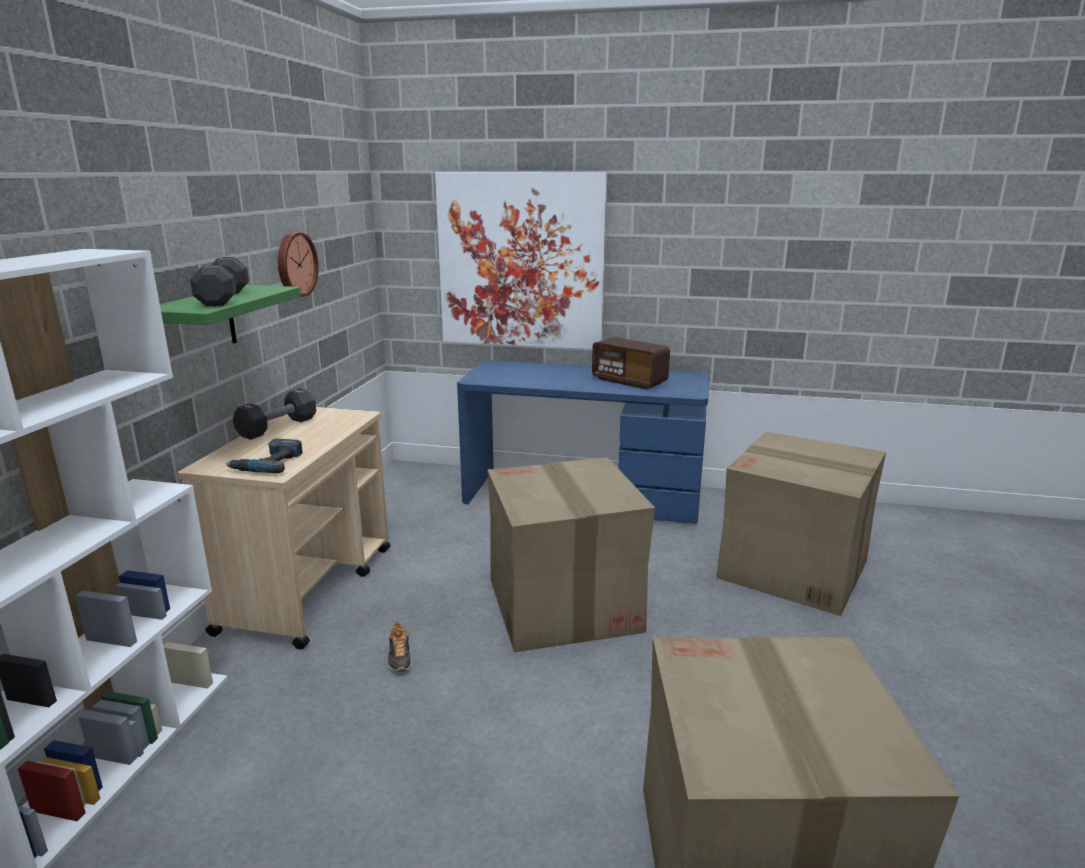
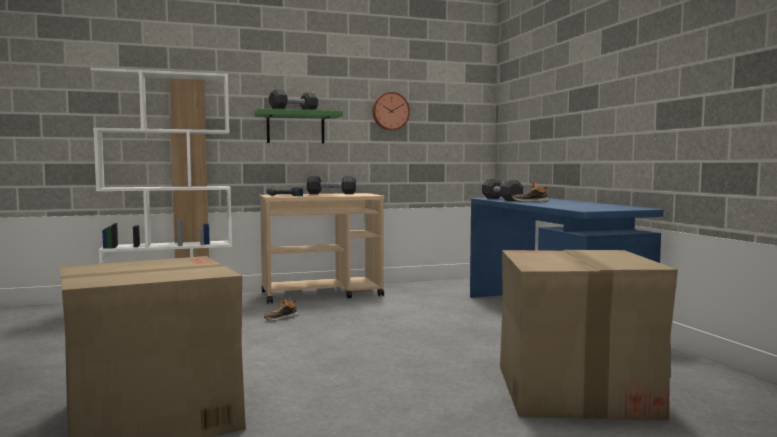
camera: 60 degrees right, 15 degrees down
picture [435,172,608,349] -> none
cardboard box [487,457,655,652] -> none
radio [592,337,670,389] -> none
none -> black dumbbell [482,179,523,201]
none -> shoe [512,182,549,202]

